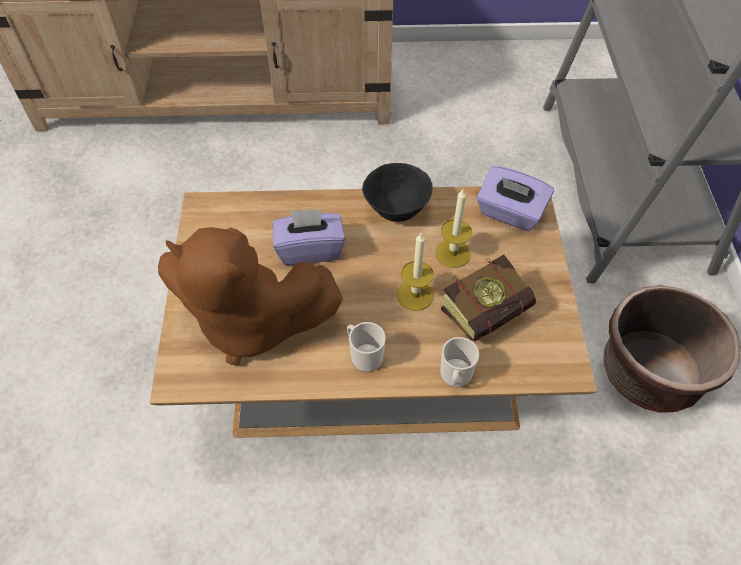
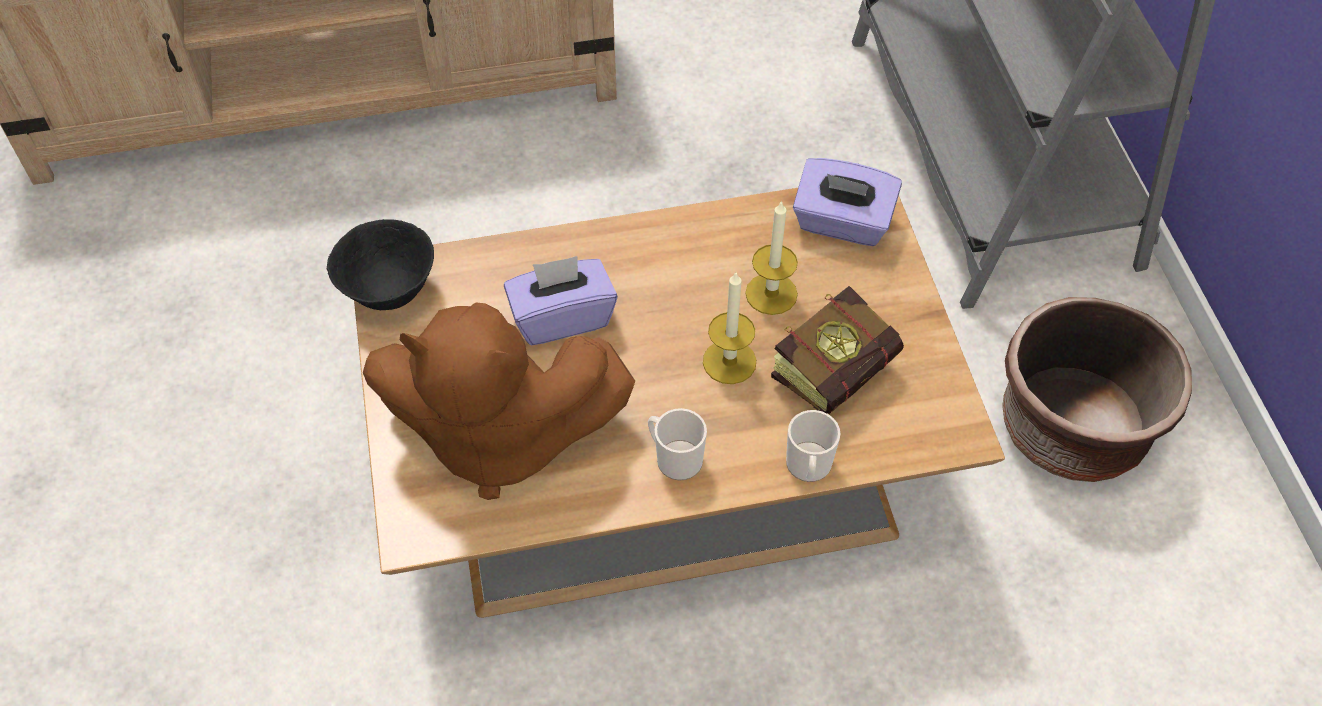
camera: 10 degrees left, 0 degrees up
black bowl [362,163,433,222] -> black bowl moved to [327,219,434,310]

